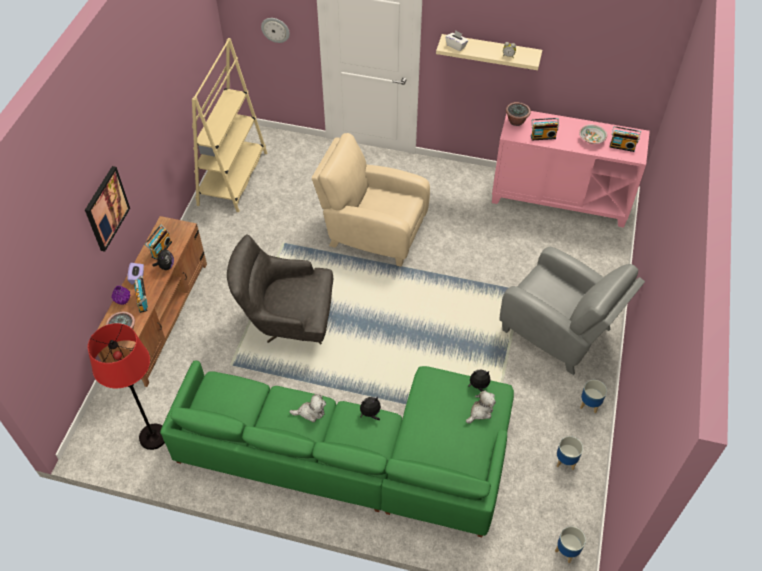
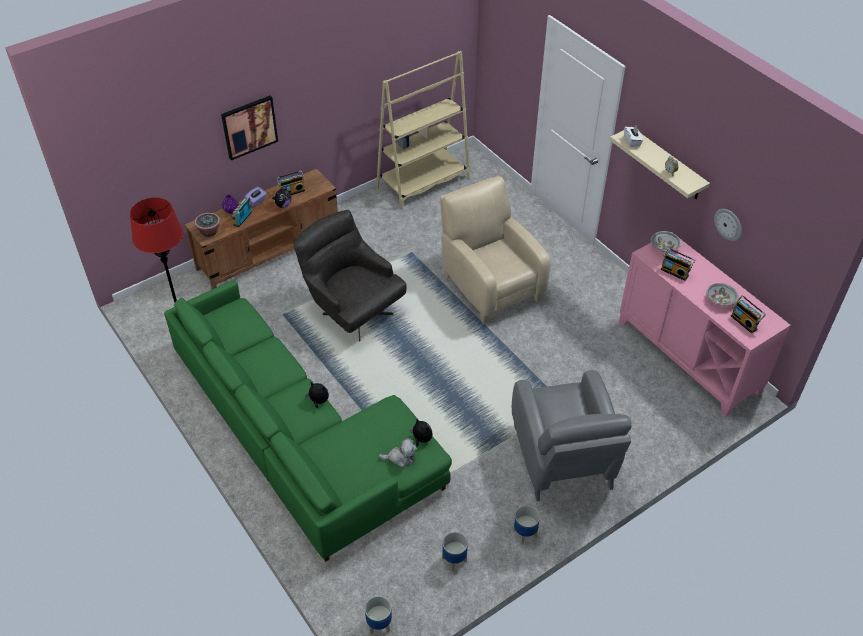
camera: 40 degrees right, 5 degrees down
wall clock [261,18,290,43] -> wall clock moved to [714,209,742,241]
plush toy [289,394,326,422] -> none
potted plant [506,102,531,126] -> bowl [651,231,681,252]

